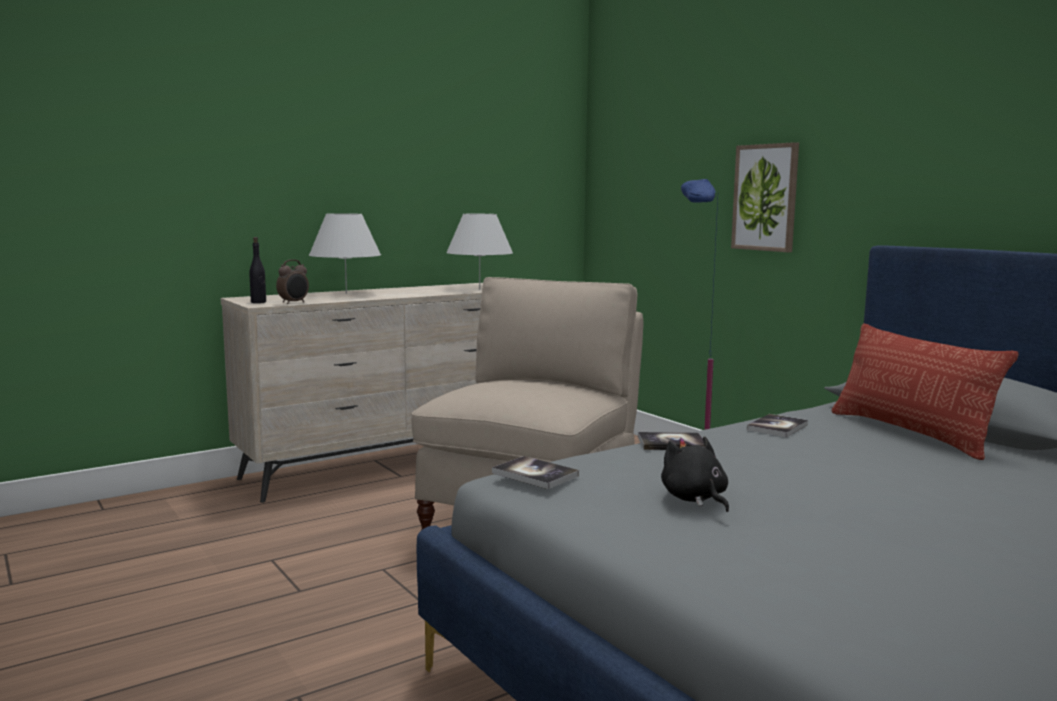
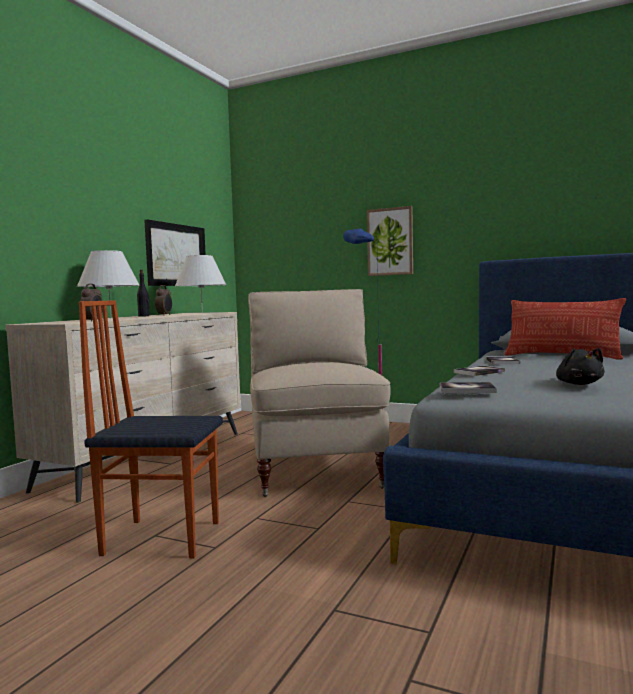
camera: 30 degrees left, 5 degrees down
black bottle [249,237,266,303] -> black bottle moved to [137,270,150,317]
black plush toy [661,436,729,512] -> black plush toy turned 135 degrees counterclockwise [556,348,605,385]
none -> chair [79,300,223,558]
none -> picture [144,219,206,286]
none -> alarm clock [155,285,172,315]

